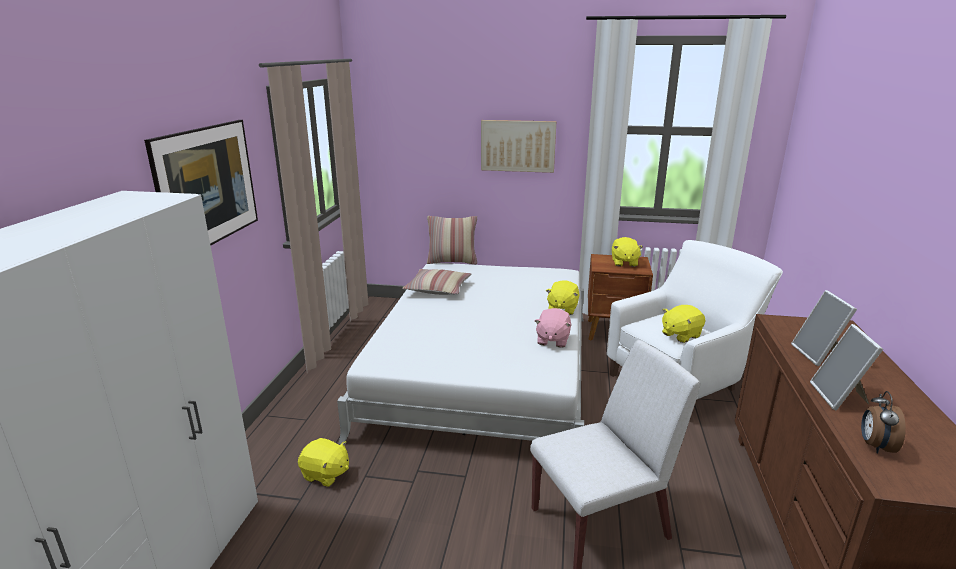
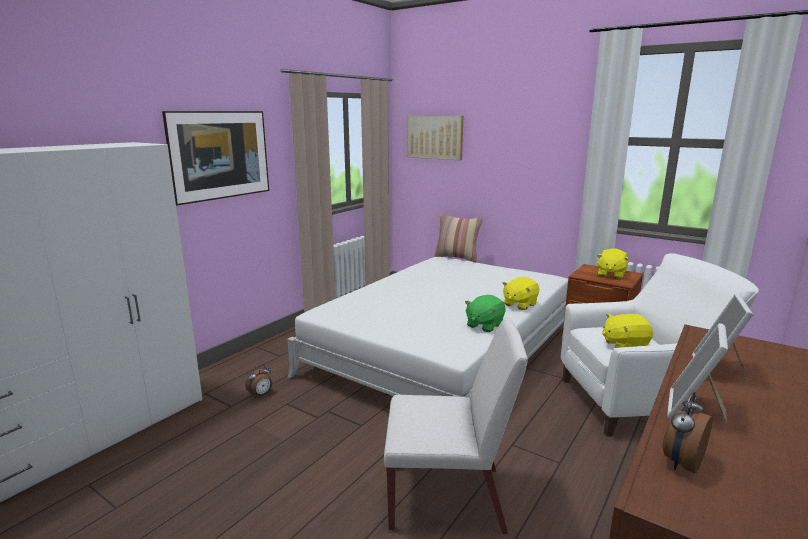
camera: 25 degrees right, 5 degrees down
yellow plush toy [298,438,349,487] -> alarm clock [245,364,273,398]
pillow [402,269,471,295] -> none
picture [481,120,557,173] -> picture moved to [407,115,463,160]
pink plush toy [535,308,571,348] -> green plush toy [465,295,506,332]

